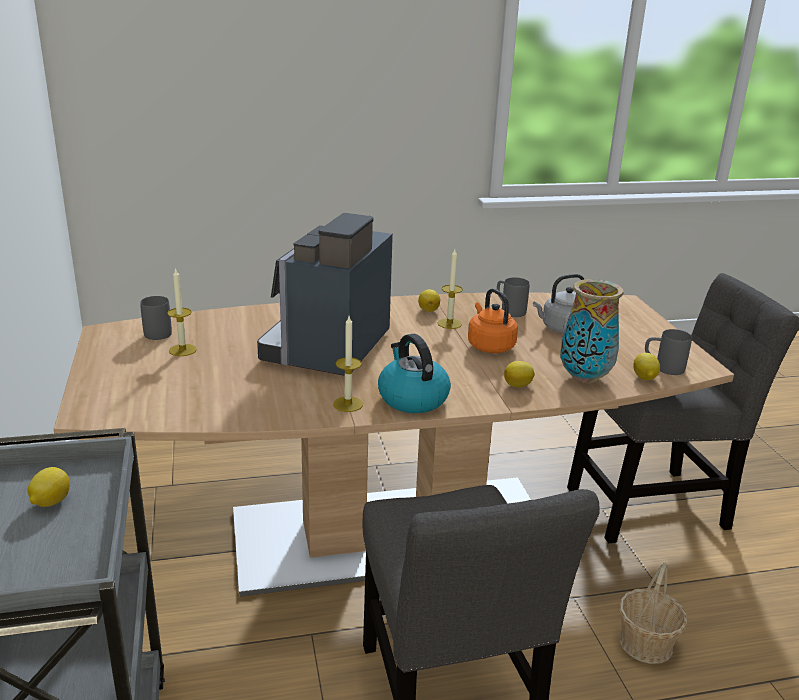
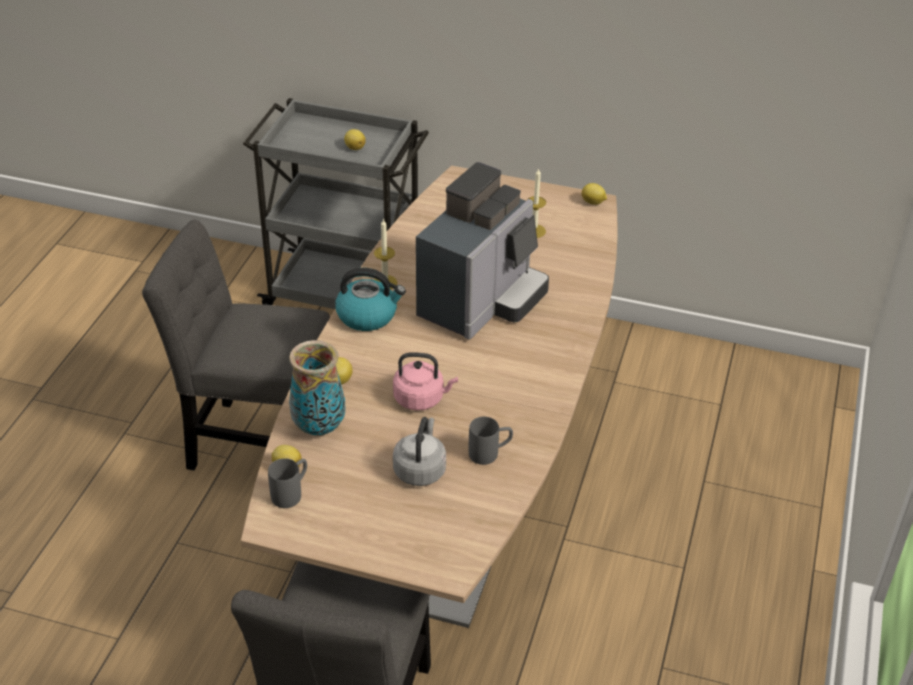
camera: 120 degrees right, 15 degrees up
grey mug [140,296,172,340] -> none
coffee machine [257,213,393,376] -> coffee machine turned 75 degrees clockwise [416,162,549,340]
lemon [418,289,440,312] -> lemon moved to [581,183,607,205]
candle [438,249,463,329] -> none
orange kettle [468,288,518,353] -> pink kettle [393,352,458,411]
basket [619,563,687,664] -> none

